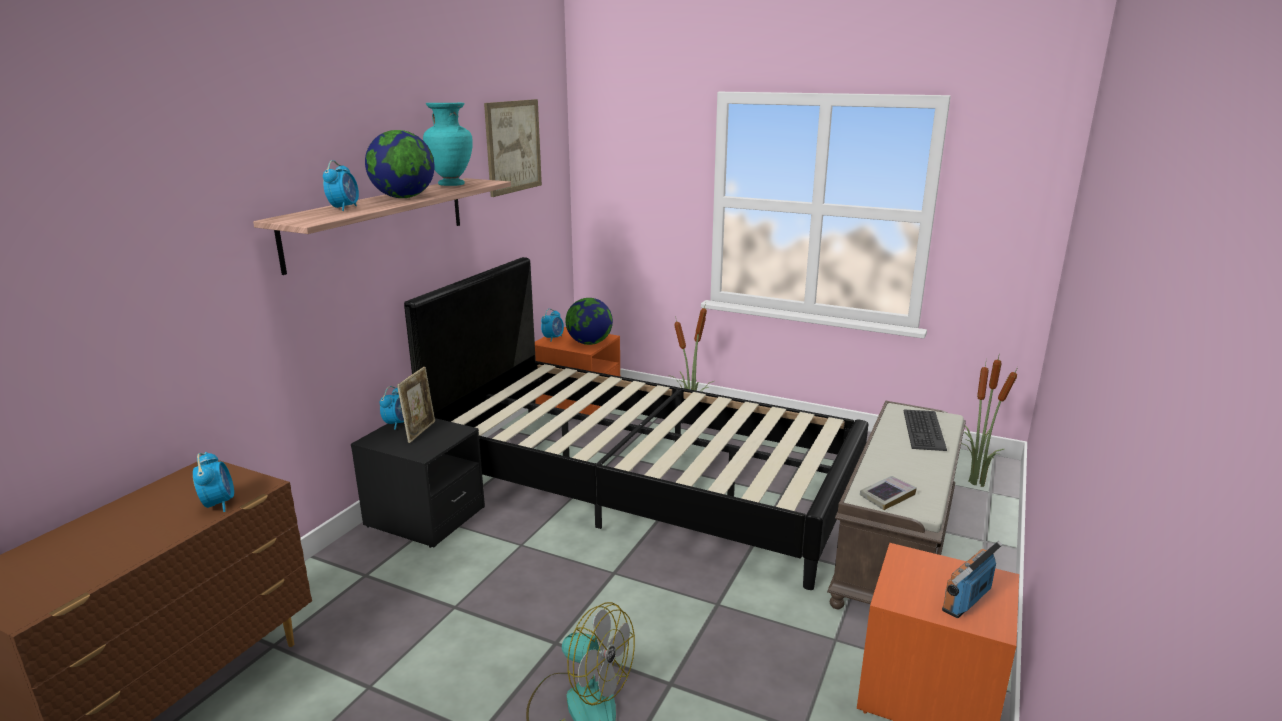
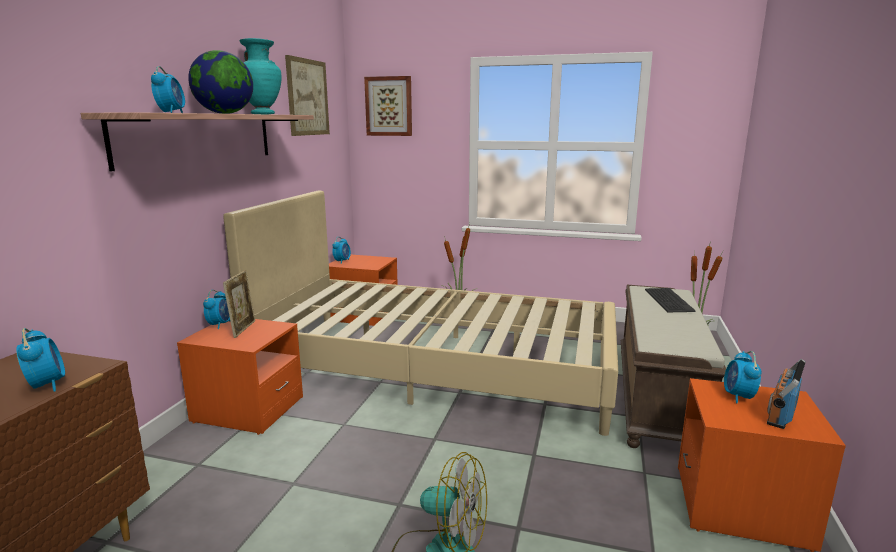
camera: 10 degrees left, 5 degrees down
black nightstand [351,418,485,548] -> orange nightstand [177,319,303,435]
black bed [404,257,868,590] -> beige bed [223,191,618,436]
globe [566,298,613,345] -> none
book [860,476,917,510] -> none
none -> picture [364,76,412,136]
none -> alarm clock [724,351,762,403]

